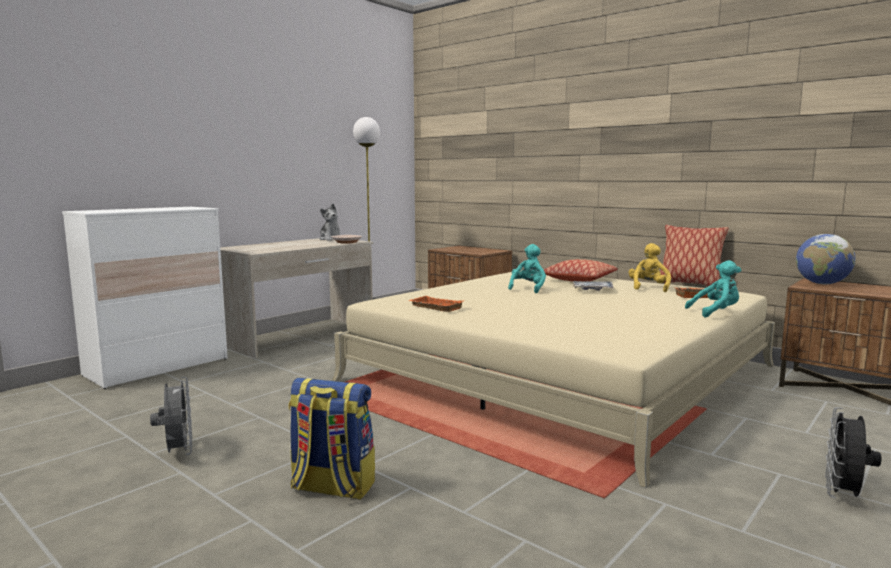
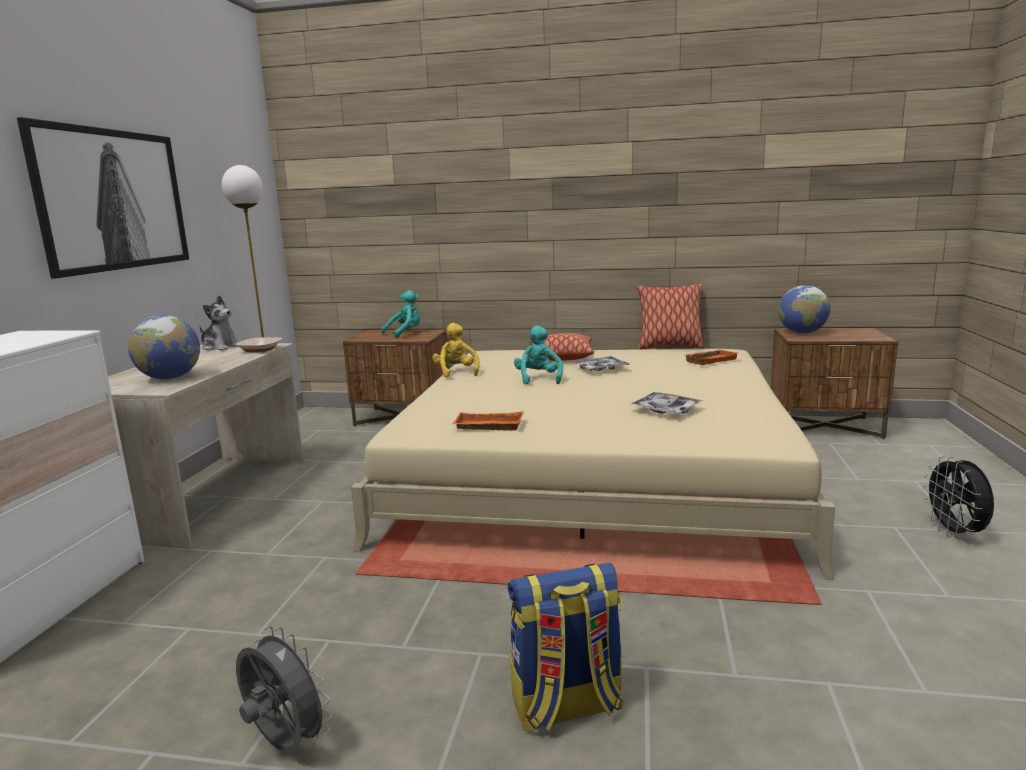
camera: 30 degrees left, 5 degrees up
yellow plush toy [628,243,671,292] -> yellow plush toy moved to [432,323,479,378]
turquoise plush toy [685,260,741,318] -> turquoise plush toy moved to [381,290,421,338]
none -> picture [17,117,189,279]
none -> globe [128,315,200,380]
none -> tray [629,392,703,415]

